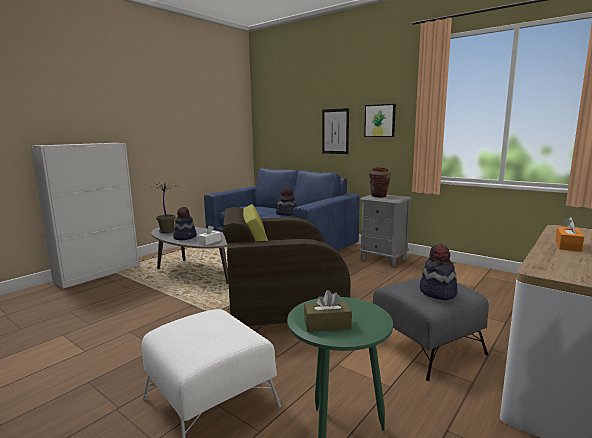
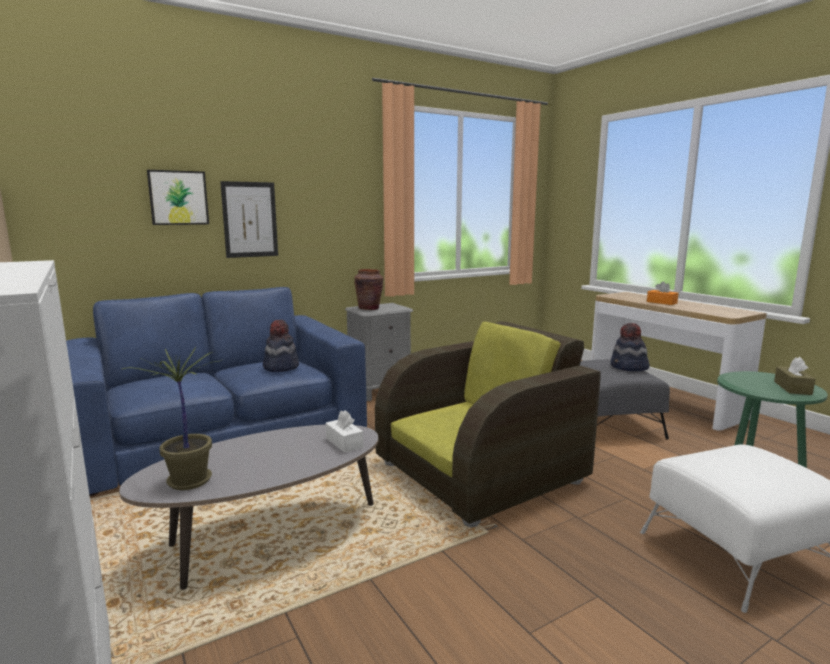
camera: 70 degrees left, 0 degrees up
hat [173,207,197,240] -> none
brown armchair [223,204,351,326] -> brown armchair turned 135 degrees counterclockwise [375,321,601,527]
picture [364,104,396,137] -> picture moved to [147,170,209,225]

